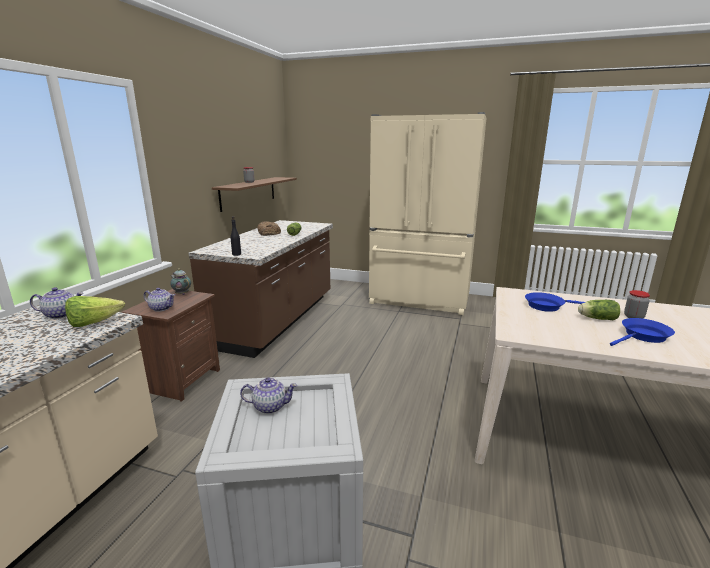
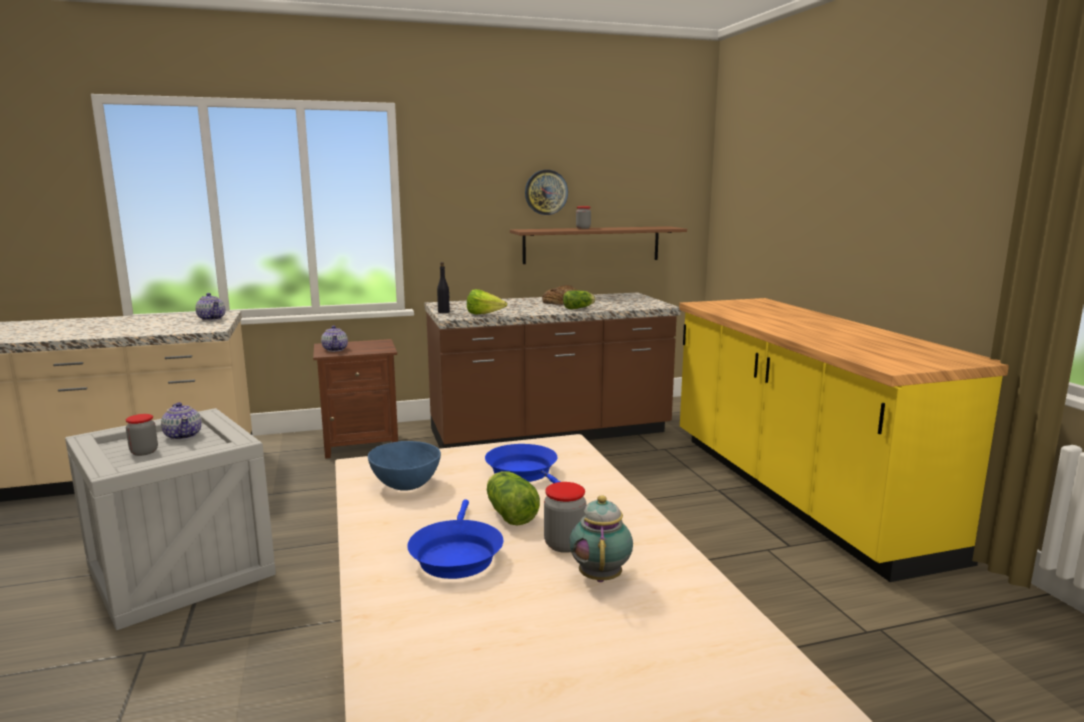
camera: 55 degrees right, 5 degrees down
lettuce [65,296,125,327] -> lettuce moved to [467,289,507,314]
teapot [170,268,191,295] -> teapot moved to [569,495,633,582]
beige fridge [369,112,487,315] -> yellow counter [679,298,1009,582]
blue frying pan [610,318,675,346] -> blue frying pan turned 60 degrees clockwise [407,499,504,579]
none -> jar [126,414,158,456]
none -> blue bowl [368,441,441,491]
none -> wall clock [525,170,568,215]

